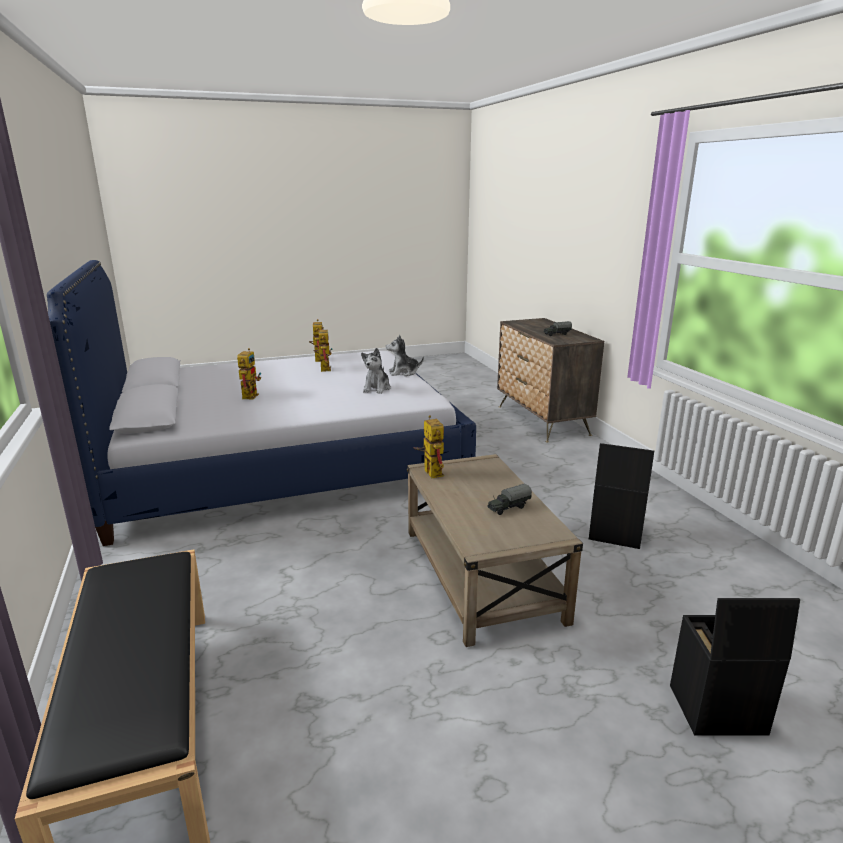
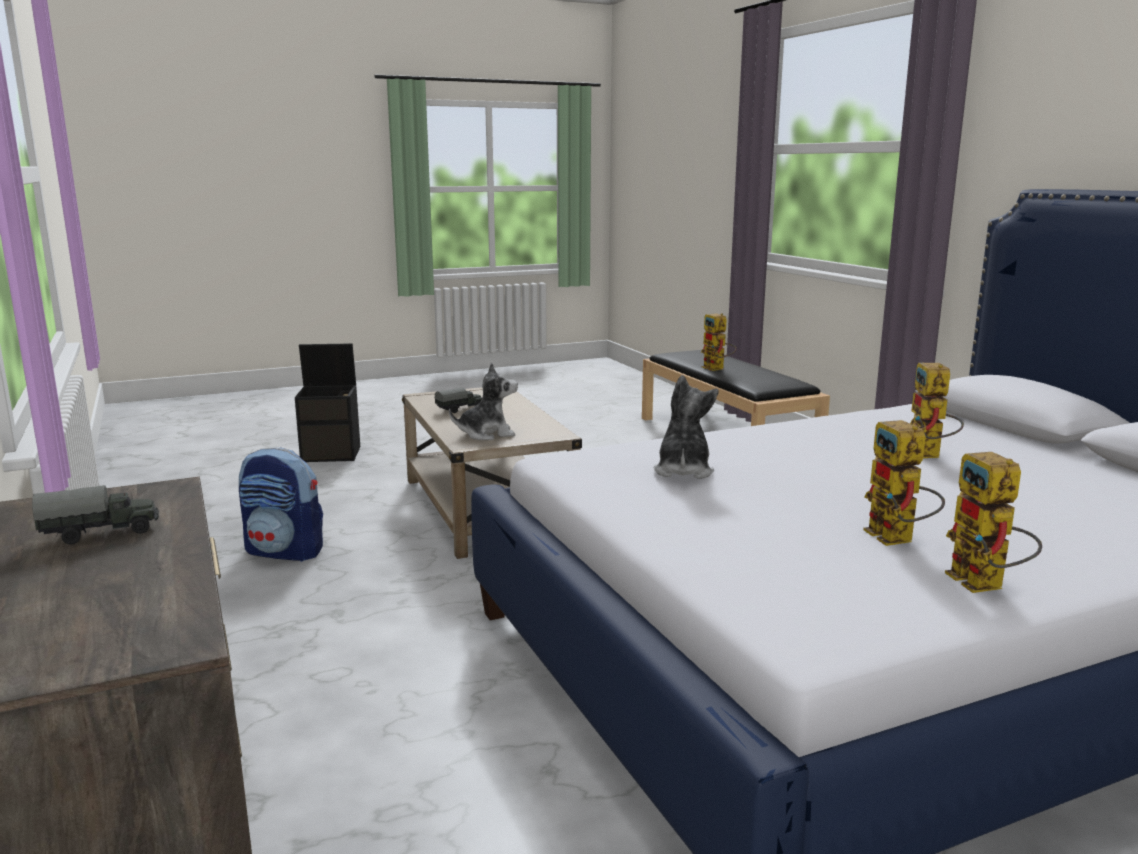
camera: 175 degrees right, 5 degrees down
plush toy [386,335,424,376] -> plush toy moved to [449,363,518,440]
toy robot [413,415,444,478] -> toy robot moved to [701,313,737,371]
black storage box [589,443,654,549] -> backpack [239,447,323,562]

